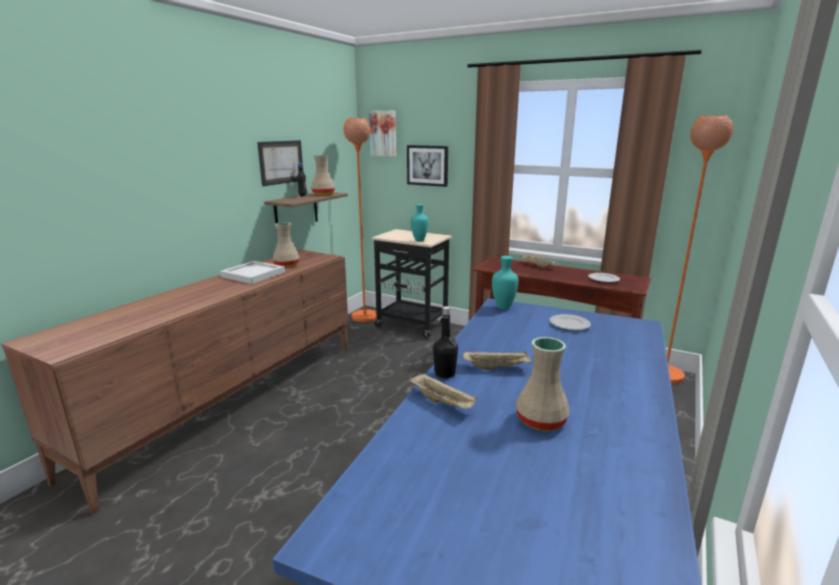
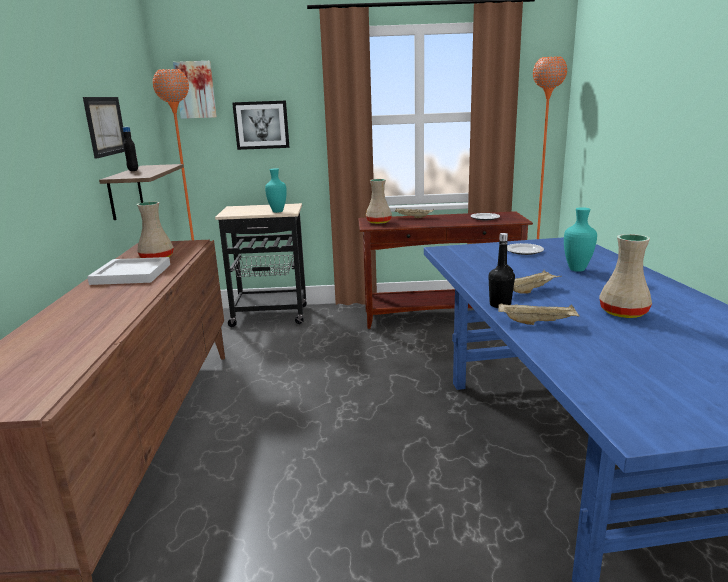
camera: 30 degrees left, 0 degrees up
beige vase [311,155,335,195] -> beige vase moved to [366,179,392,224]
turquoise vase [492,256,518,310] -> turquoise vase moved to [564,207,597,272]

